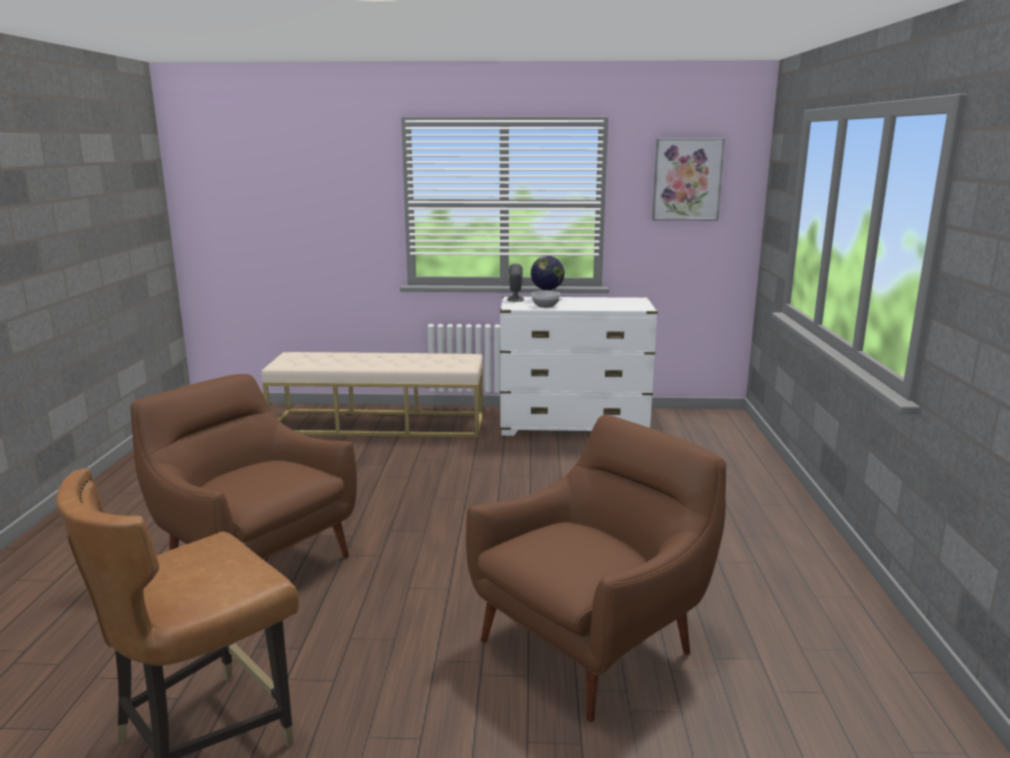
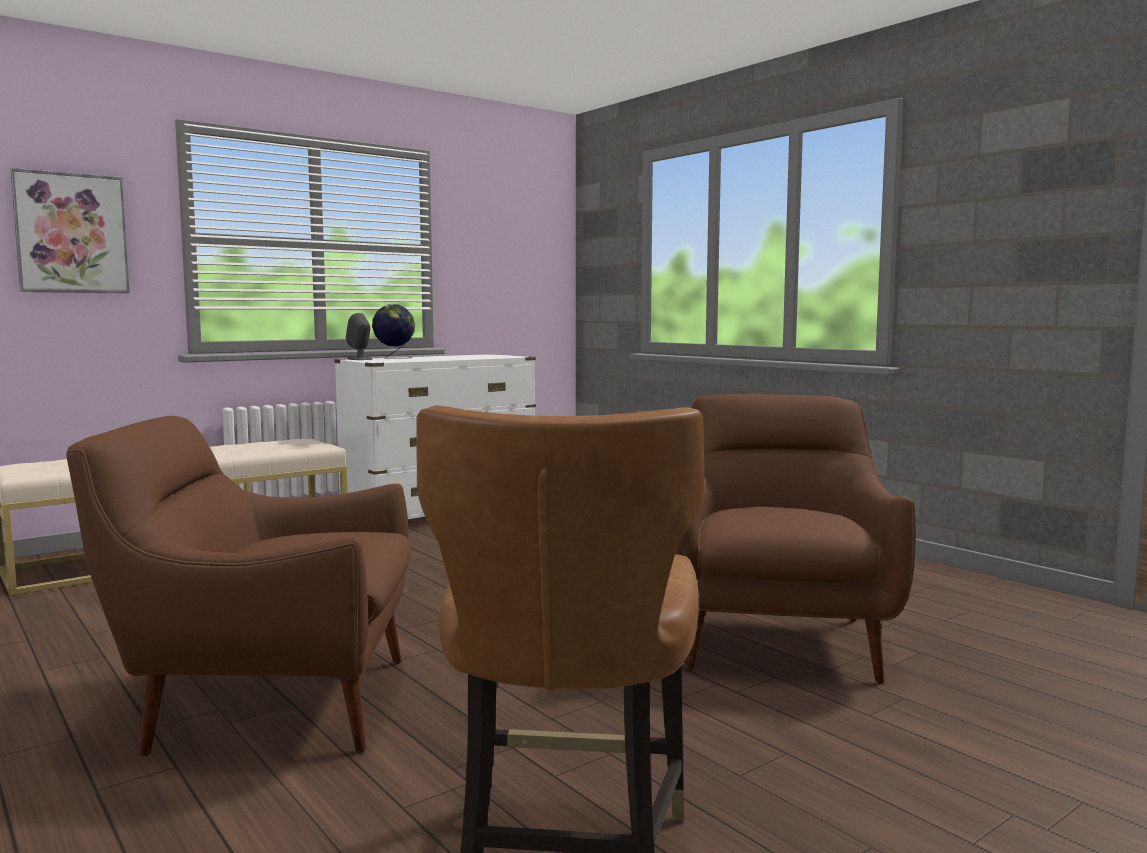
camera: 40 degrees left, 10 degrees down
bowl [532,291,560,308] -> none
picture [652,138,725,221] -> picture moved to [10,168,130,293]

